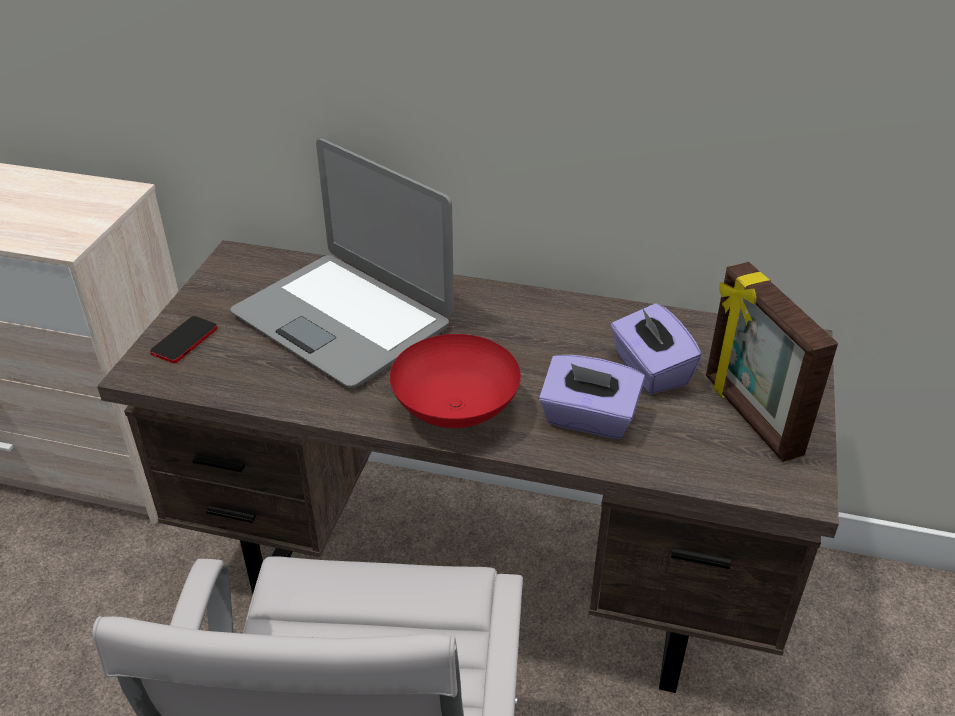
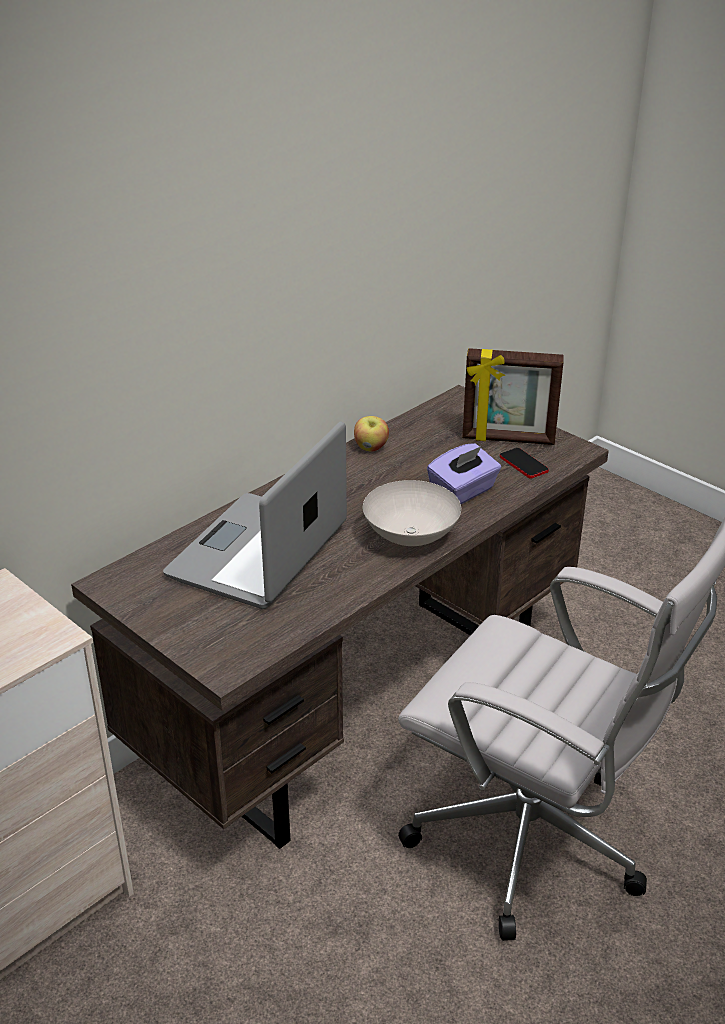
camera: 60 degrees left, 5 degrees down
phone [150,316,218,363] -> phone moved to [500,448,549,479]
laptop [230,138,454,388] -> laptop turned 135 degrees clockwise [163,421,347,609]
red bowl [390,334,521,428] -> white bowl [363,480,461,546]
purple tissue box [611,303,702,394] -> none
none -> apple [354,416,389,452]

